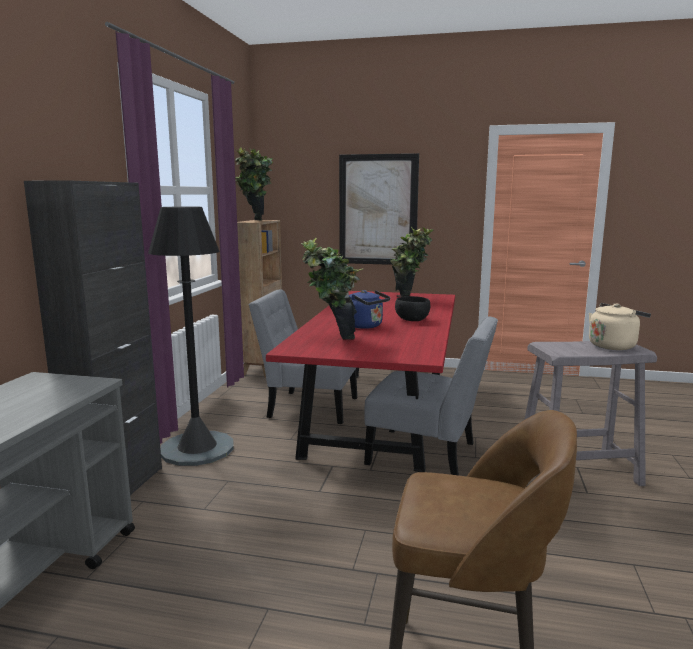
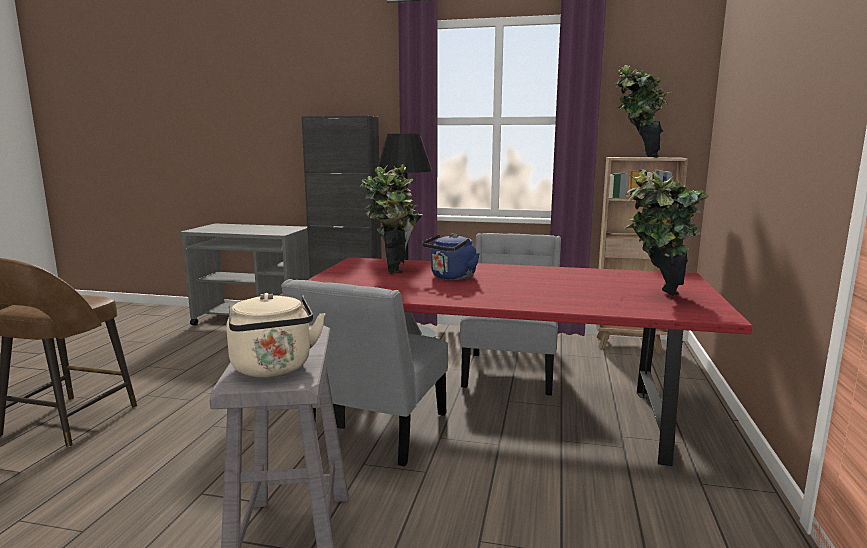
camera: 90 degrees right, 0 degrees up
picture [339,153,419,265] -> none
black bowl [395,296,430,321] -> none

